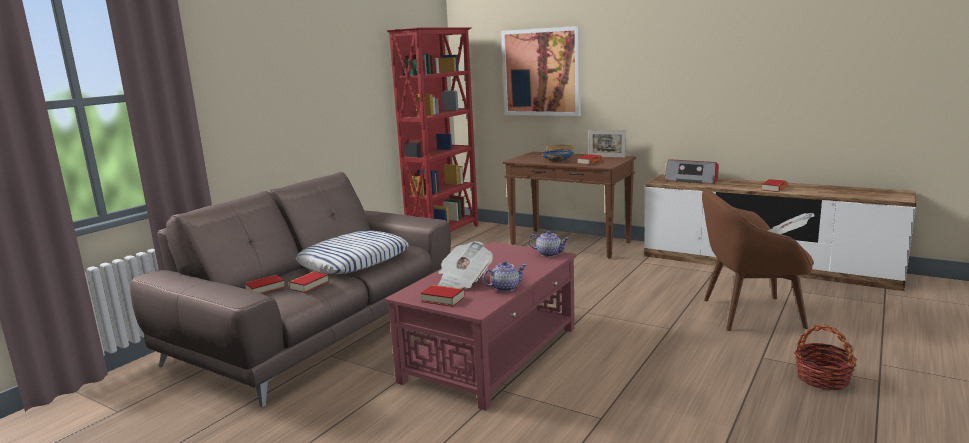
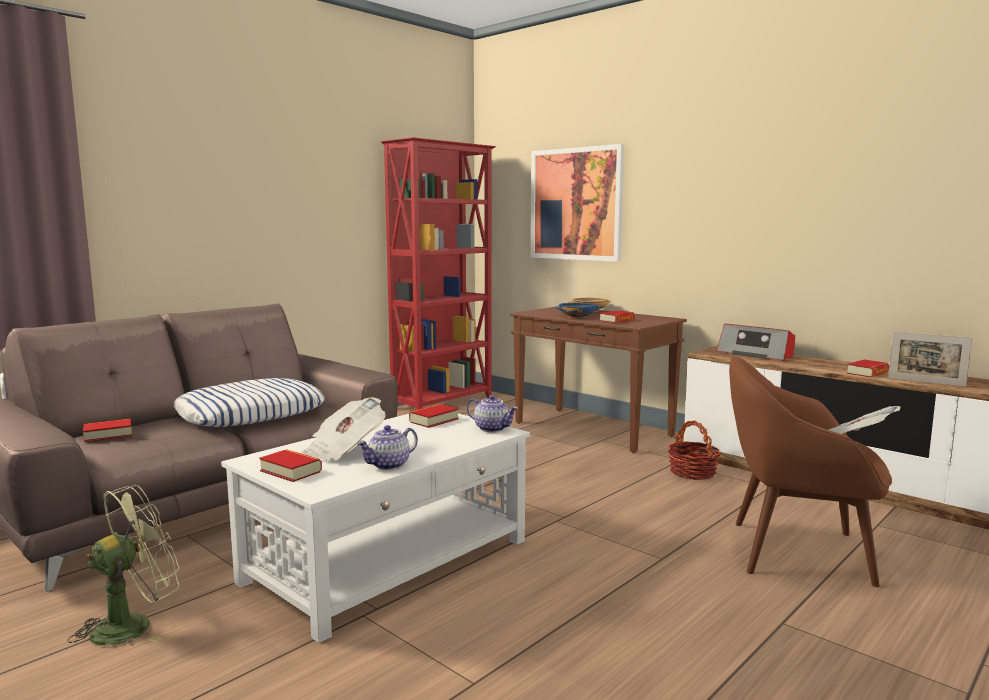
camera: 10 degrees right, 5 degrees down
book [289,271,329,293] -> book moved to [409,404,459,428]
red coffee table [385,242,576,411] -> white coffee table [221,413,530,643]
teapot [482,261,526,292] -> teapot turned 150 degrees clockwise [357,425,418,470]
picture frame [589,130,626,158] -> picture frame moved to [888,331,972,387]
basket [794,325,857,390] -> basket moved to [668,420,721,480]
none -> green fan [68,485,180,645]

